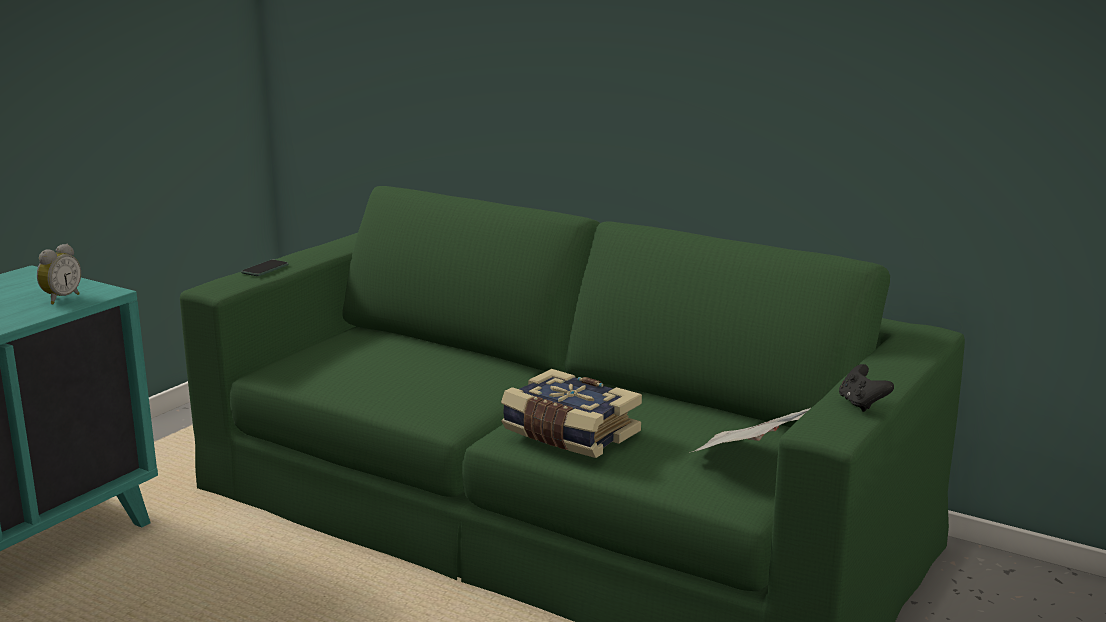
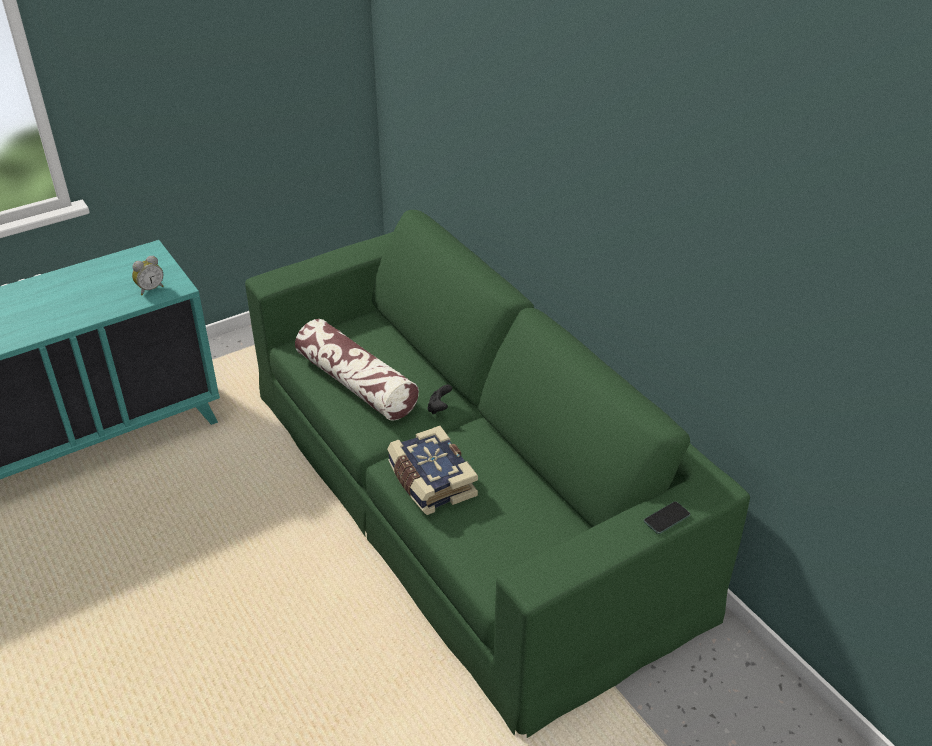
camera: 25 degrees right, 20 degrees up
phone [241,260,288,276] -> phone moved to [643,501,690,534]
newspaper [689,408,811,453] -> none
black game controller [839,364,894,412] -> black game controller moved to [428,385,452,414]
none -> pillow [295,319,419,421]

